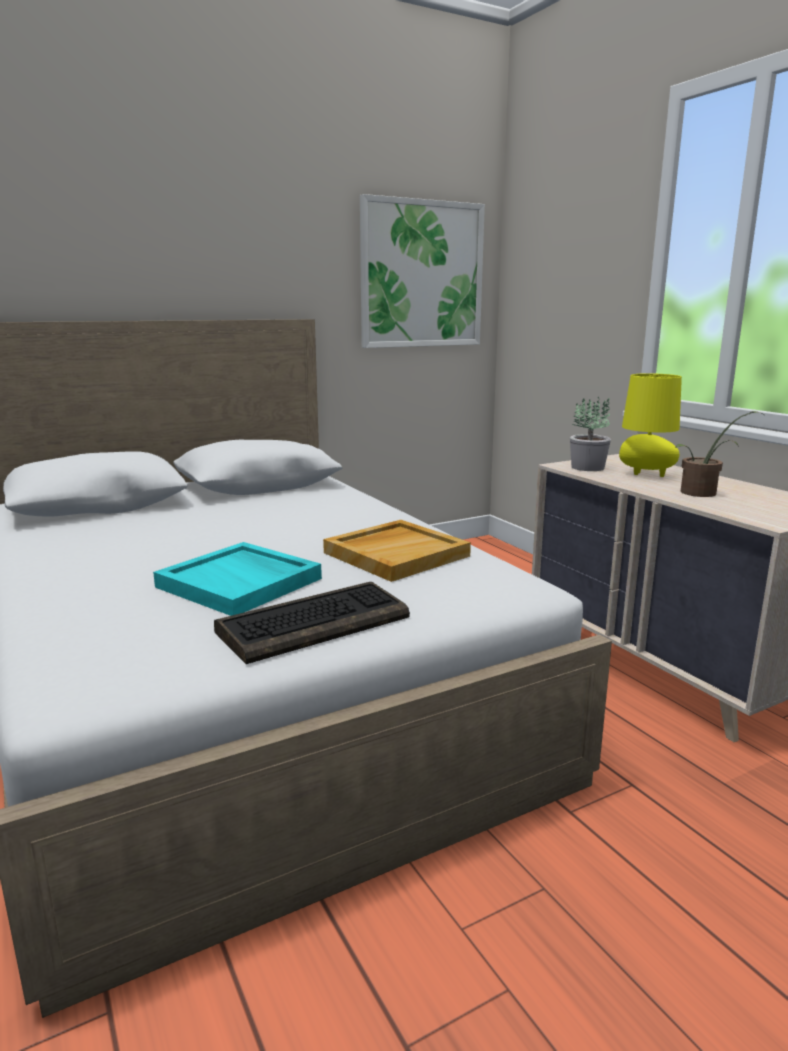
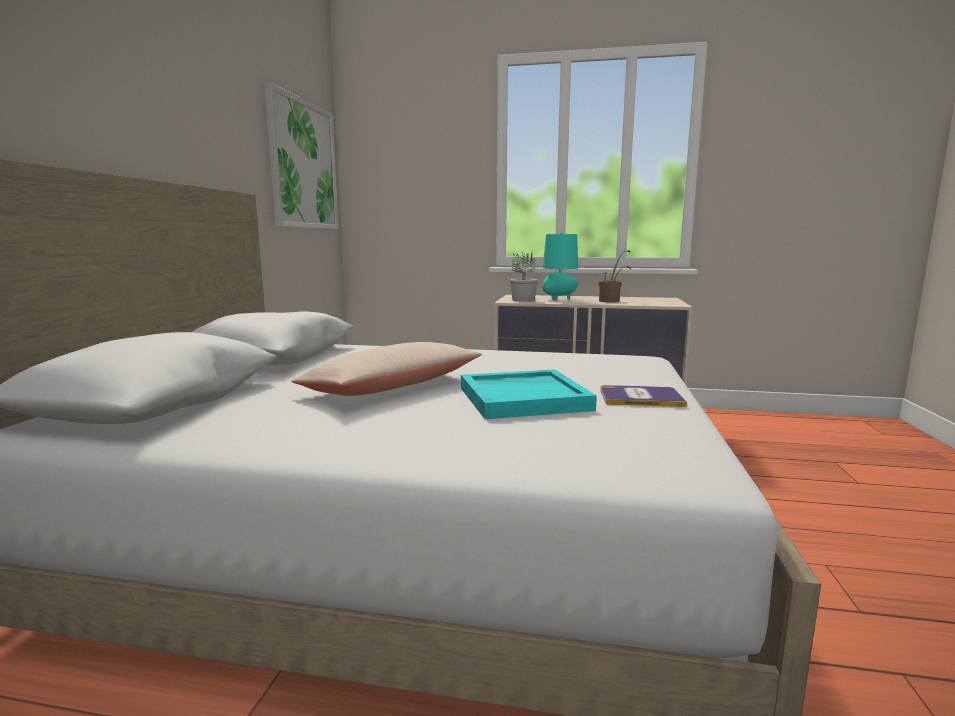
camera: 50 degrees left, 5 degrees down
keyboard [214,582,410,664] -> book [600,385,687,407]
beige tray [323,520,471,582] -> none
yellow table lamp [619,373,682,477] -> turquoise table lamp [542,233,578,300]
none -> beige pillow [291,342,482,396]

